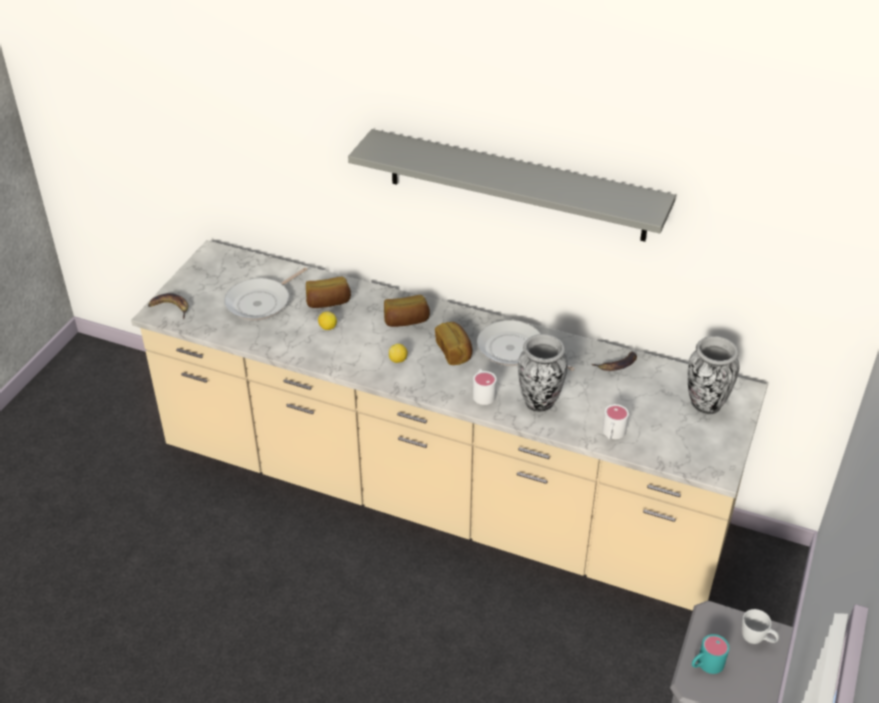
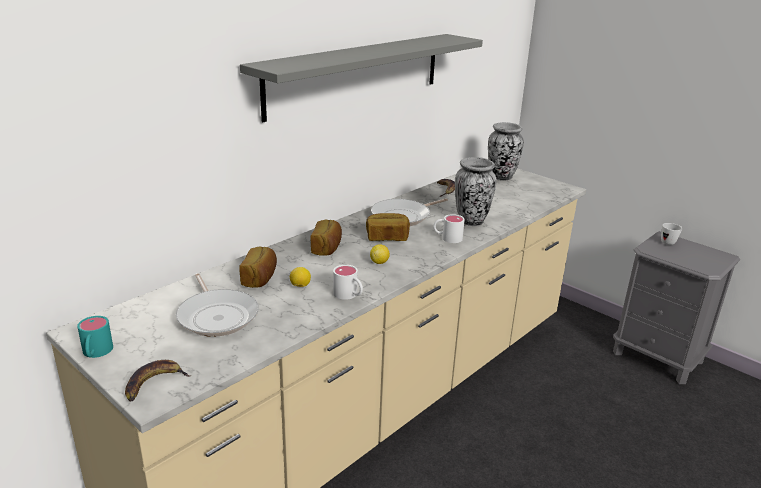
camera: 70 degrees left, 15 degrees down
white mug [602,404,629,440] -> white mug moved to [333,265,363,300]
turquoise mug [692,634,729,674] -> turquoise mug moved to [77,316,113,358]

